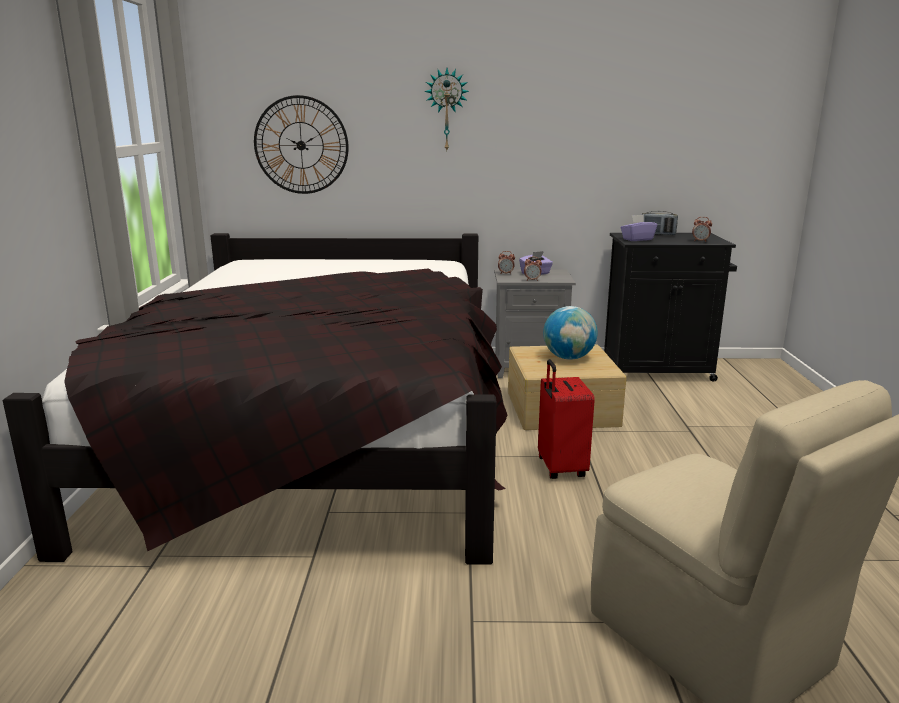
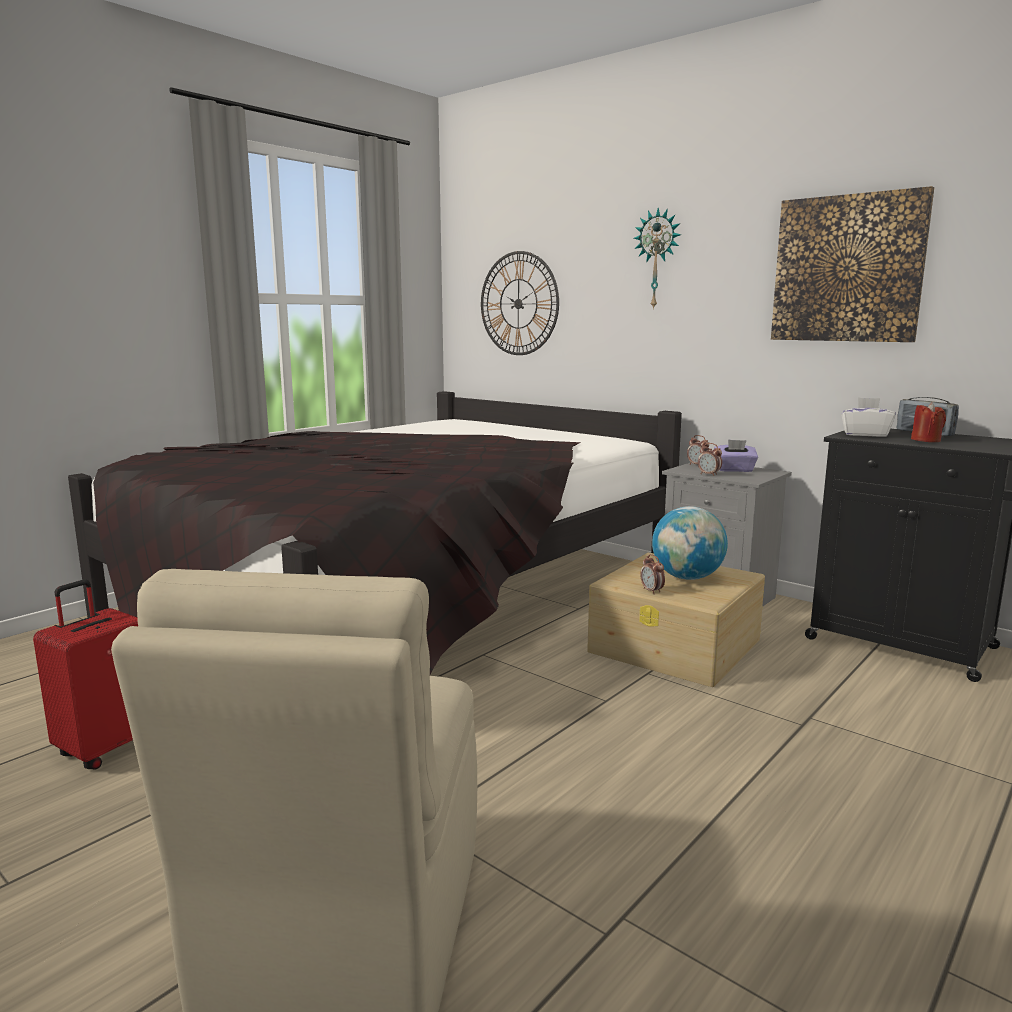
camera: 40 degrees right, 5 degrees down
red suitcase [538,359,595,479] -> red suitcase moved to [33,580,138,769]
purple tissue box [621,214,657,241] -> white tissue box [841,397,896,437]
alarm clock [692,217,712,242] -> alarm clock moved to [640,554,665,594]
none -> picture [771,186,934,342]
none -> red candle [911,402,946,442]

